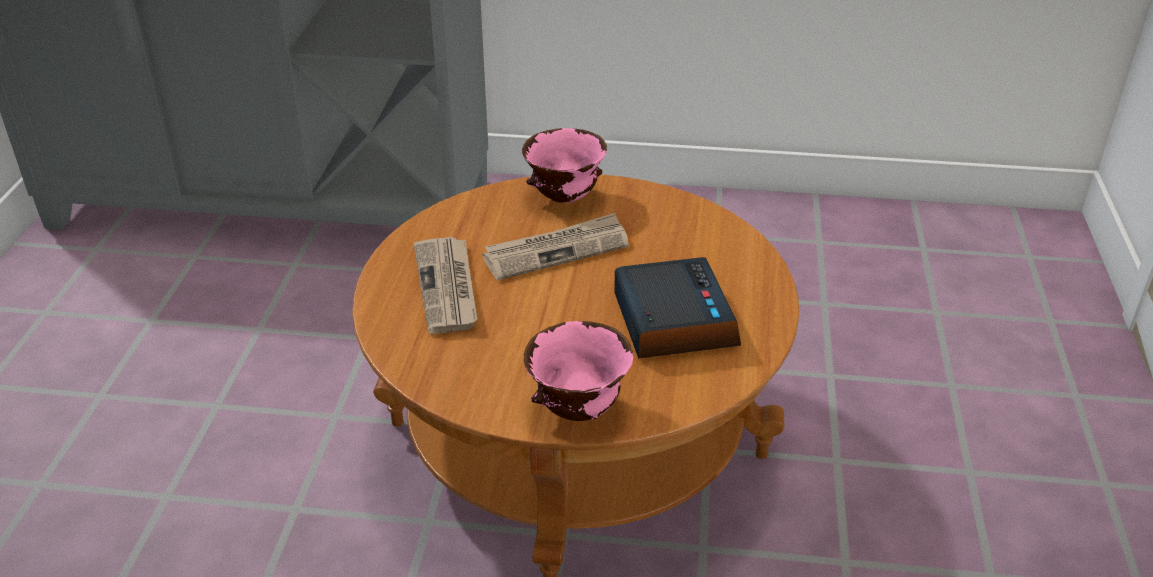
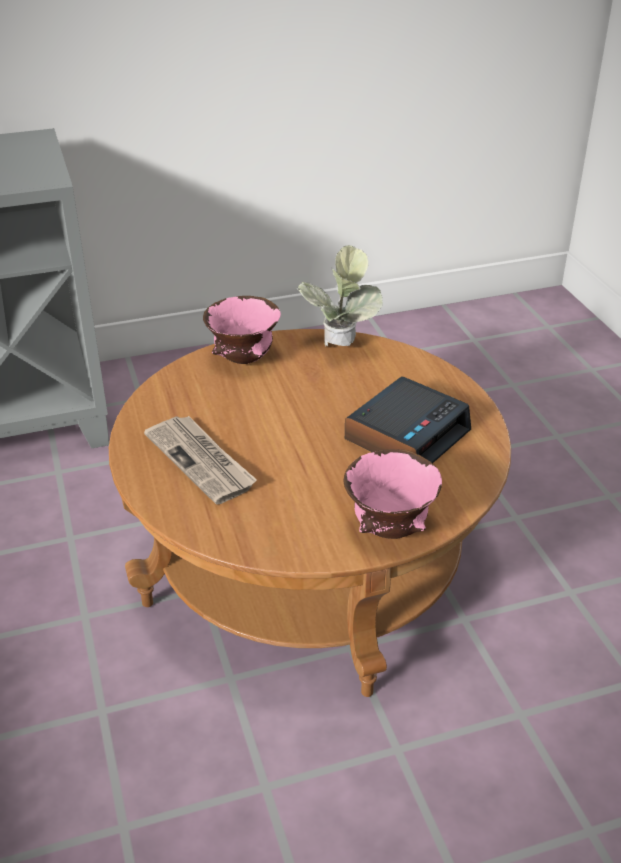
camera: 25 degrees left, 0 degrees up
newspaper [482,213,629,280] -> none
alarm clock [614,257,741,358] -> alarm clock turned 75 degrees clockwise [345,376,471,463]
none -> potted plant [297,245,383,346]

